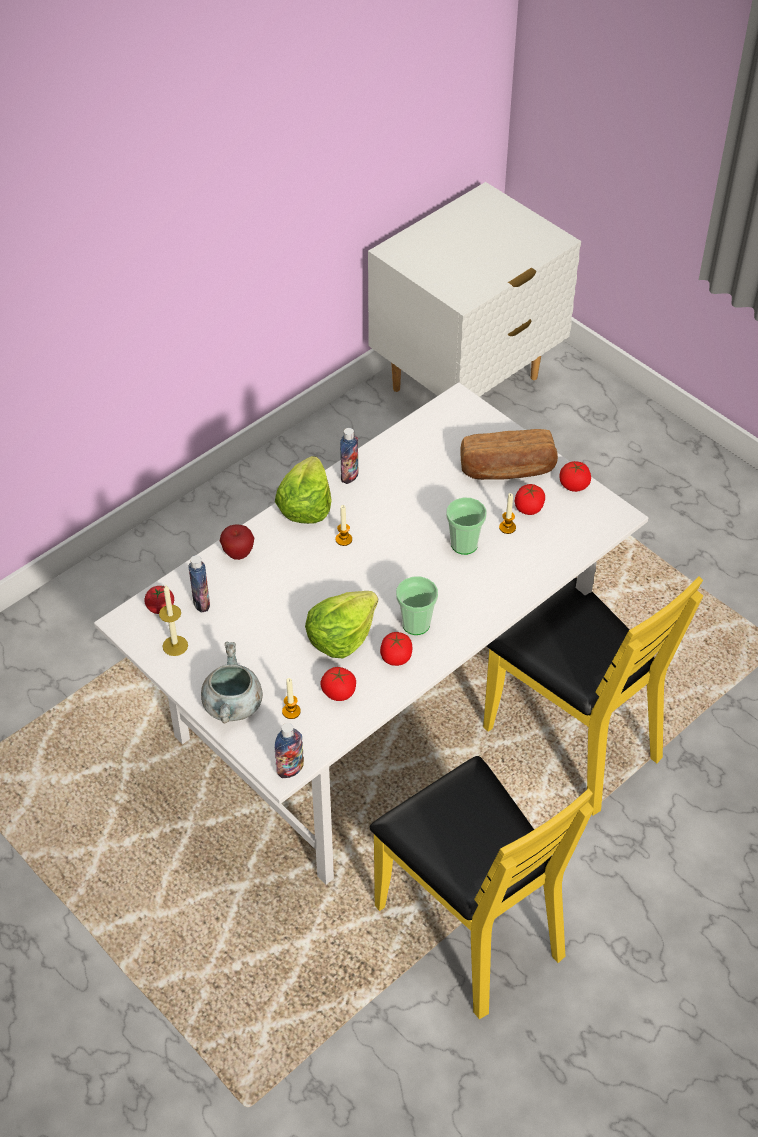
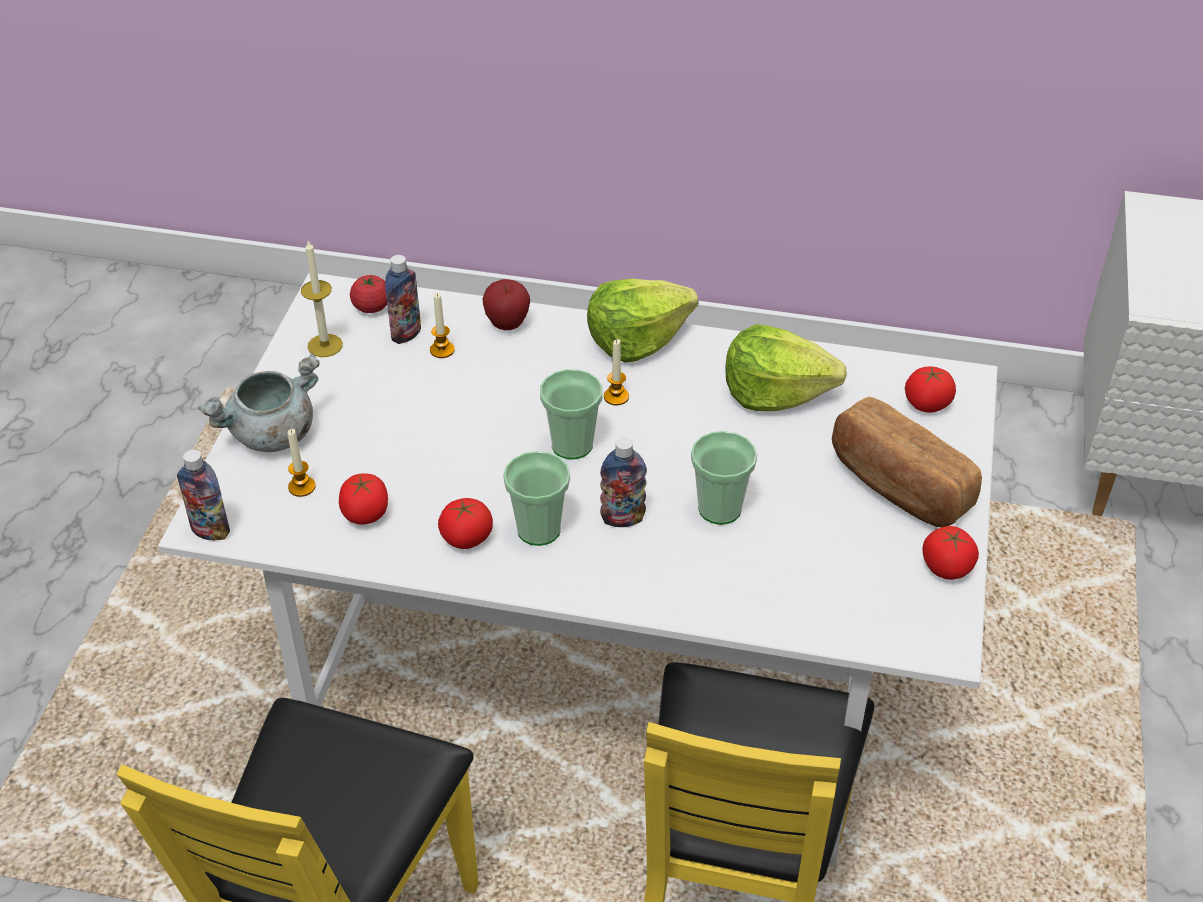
camera: 55 degrees right, 5 degrees down
lettuce [305,591,378,658] -> lettuce moved to [726,324,847,411]
bottle [340,428,358,484] -> bottle moved to [600,437,647,527]
candle [499,493,516,534] -> candle moved to [430,293,455,358]
tomato [515,484,545,515] -> tomato moved to [905,366,956,413]
none -> cup [540,369,602,459]

